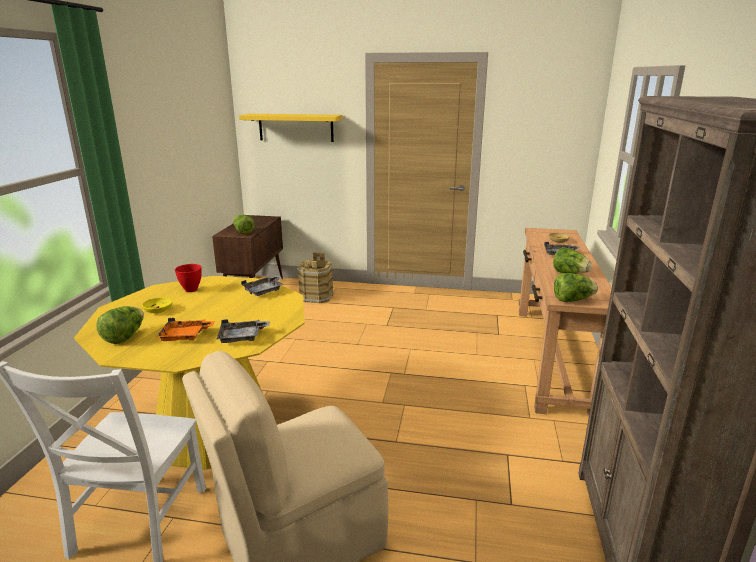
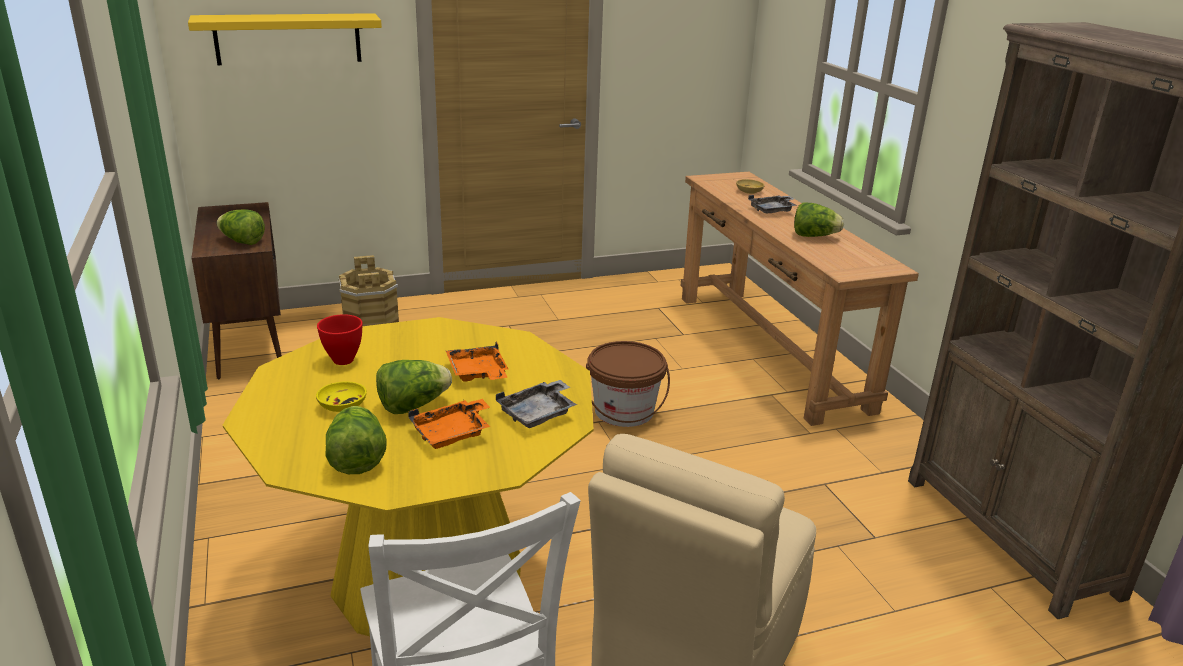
camera: 30 degrees left, 5 degrees up
grey tray [241,275,284,296] -> none
lettuce [554,273,598,302] -> lettuce moved to [376,360,452,414]
none -> orange tray [446,342,508,382]
none -> brown bucket [586,341,670,427]

